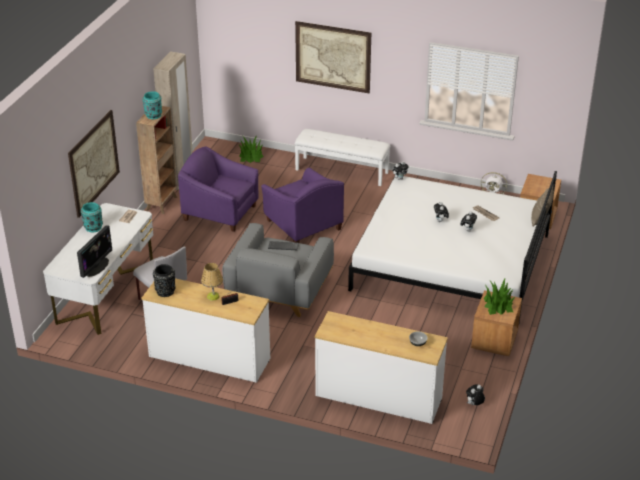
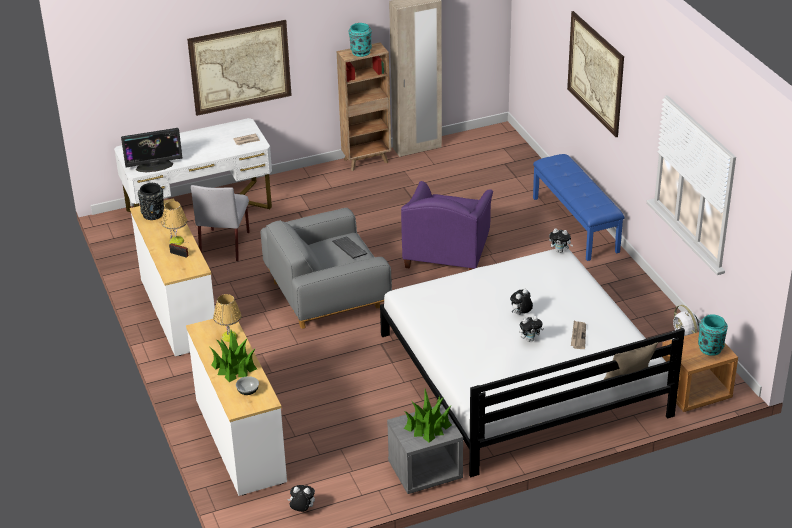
camera: 50 degrees right, 0 degrees up
turquoise vase [81,202,103,232] -> turquoise vase moved to [698,314,728,356]
purple armchair [178,146,259,232] -> none
potted plant [239,135,264,163] -> potted plant moved to [210,330,257,382]
white bench [294,129,391,186] -> blue bench [533,154,625,261]
brown nightstand [471,290,522,356] -> grey nightstand [387,405,463,494]
none -> table lamp [213,294,242,342]

